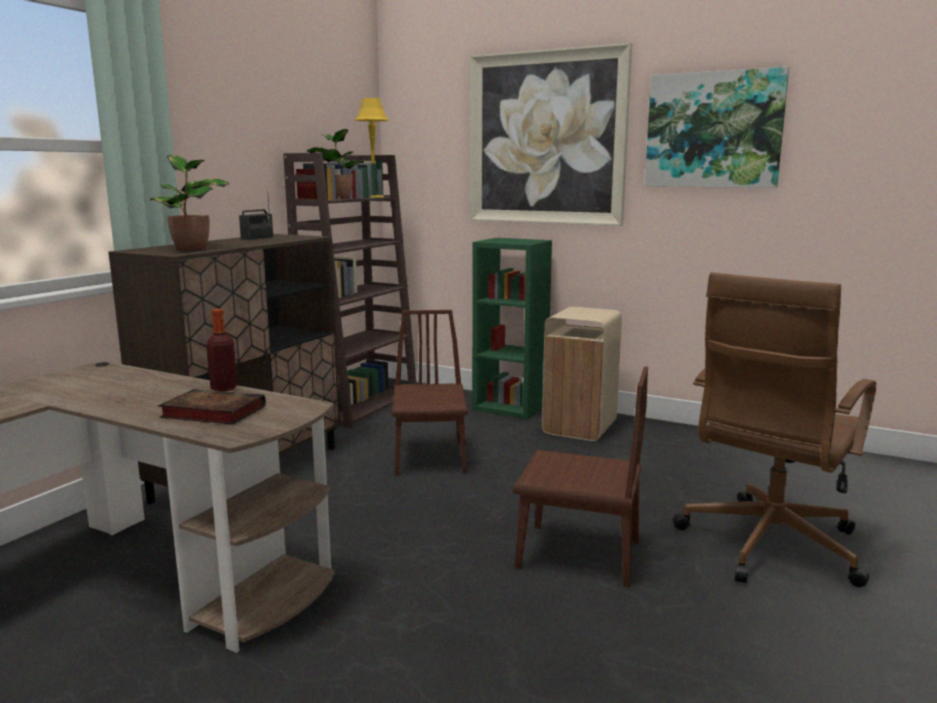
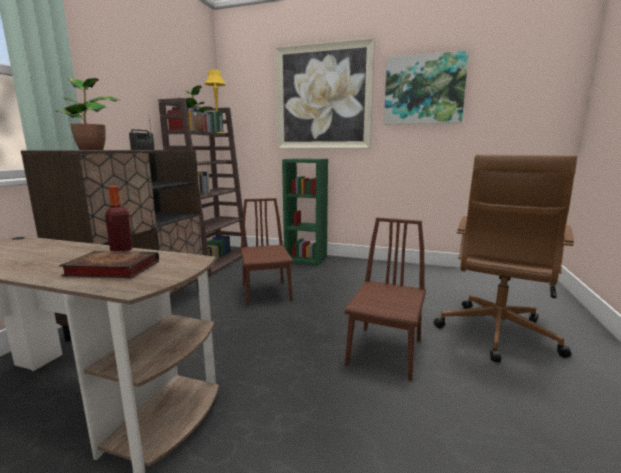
camera: 10 degrees left, 0 degrees up
brown chair [513,366,648,587] -> brown chair turned 75 degrees counterclockwise [345,217,426,381]
beige trash can [542,307,622,441] -> none

